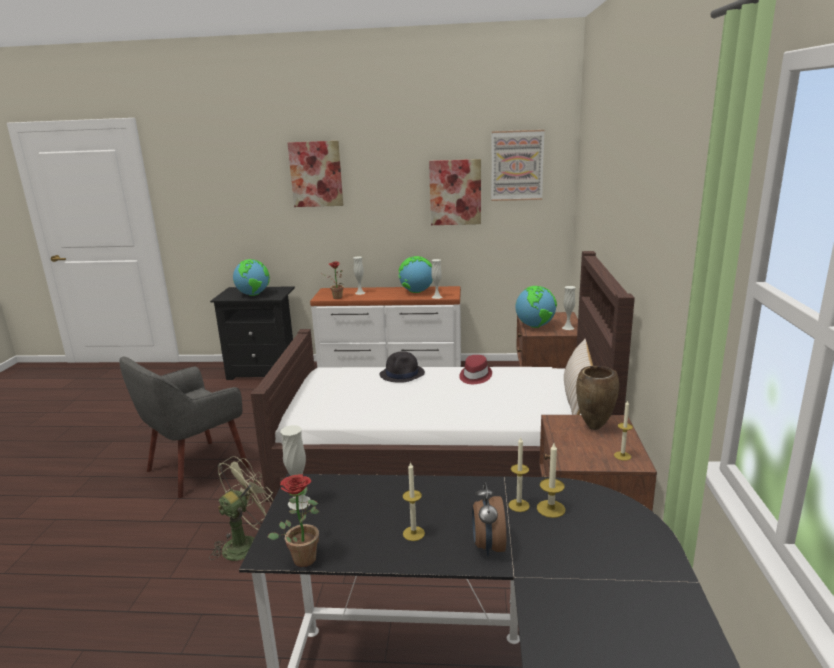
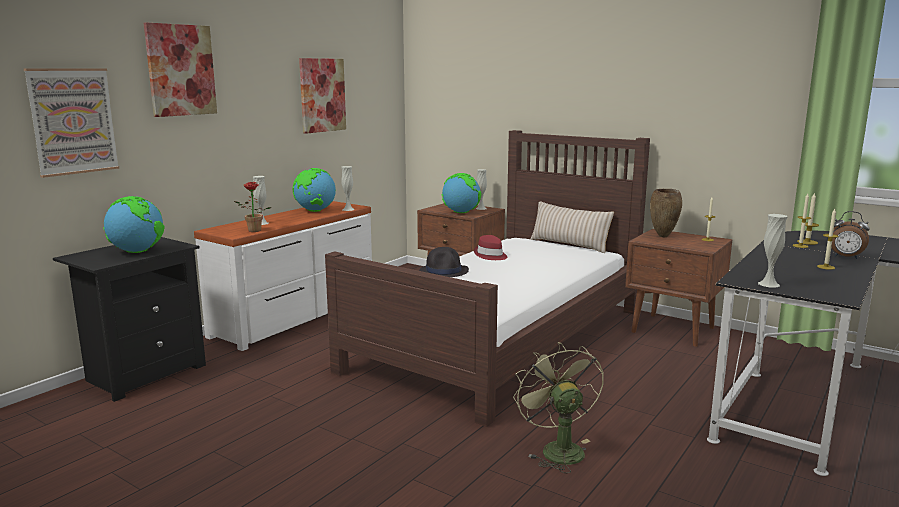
camera: 60 degrees left, 5 degrees down
grey armchair [120,357,249,498] -> none
potted plant [268,474,319,567] -> none
picture [491,130,544,201] -> picture moved to [24,68,119,178]

